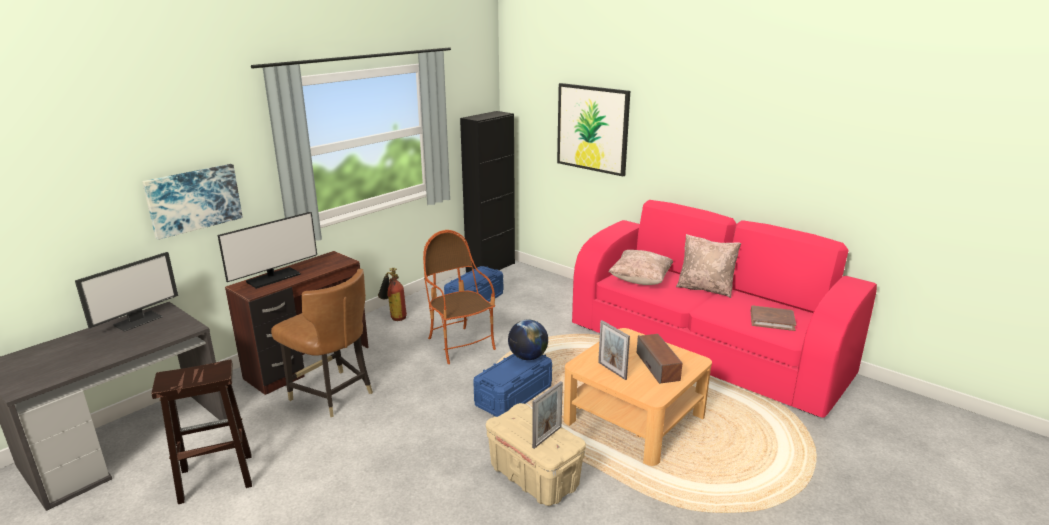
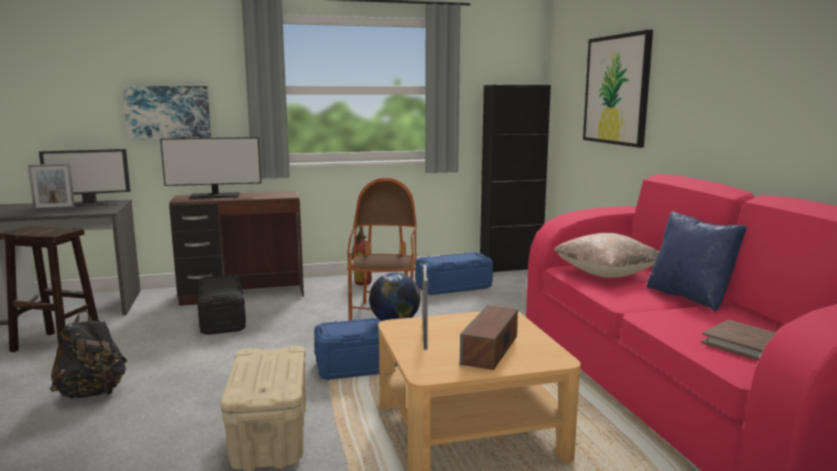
camera: 35 degrees right, 10 degrees down
brown chair [271,269,373,417] -> black storage box [197,274,246,335]
picture frame [532,381,563,449] -> picture frame moved to [28,164,75,210]
beige pillow [676,234,741,298] -> blue pillow [646,211,747,312]
none -> black backpack [49,311,127,399]

